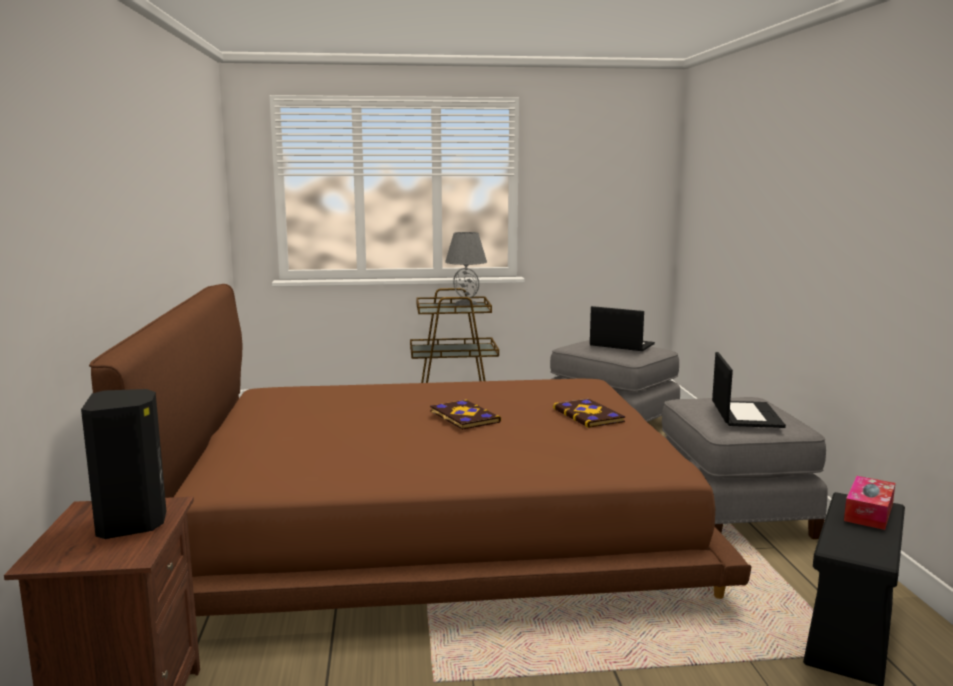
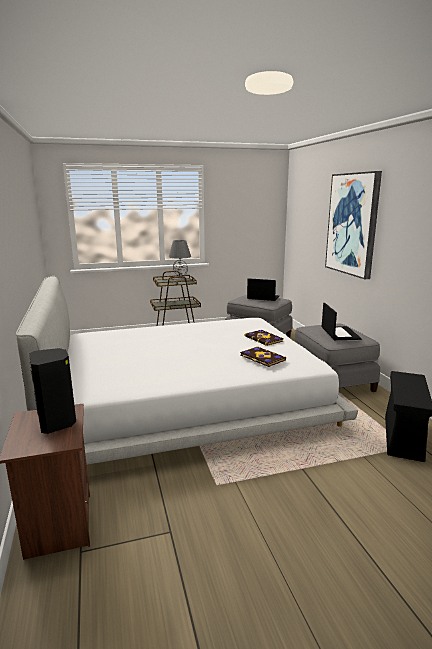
camera: 10 degrees left, 5 degrees up
brown bed [89,284,751,616] -> white bed [16,276,358,465]
book [430,399,501,430] -> book moved to [240,346,286,367]
tissue box [844,476,895,530] -> none
none -> picture [325,171,382,279]

